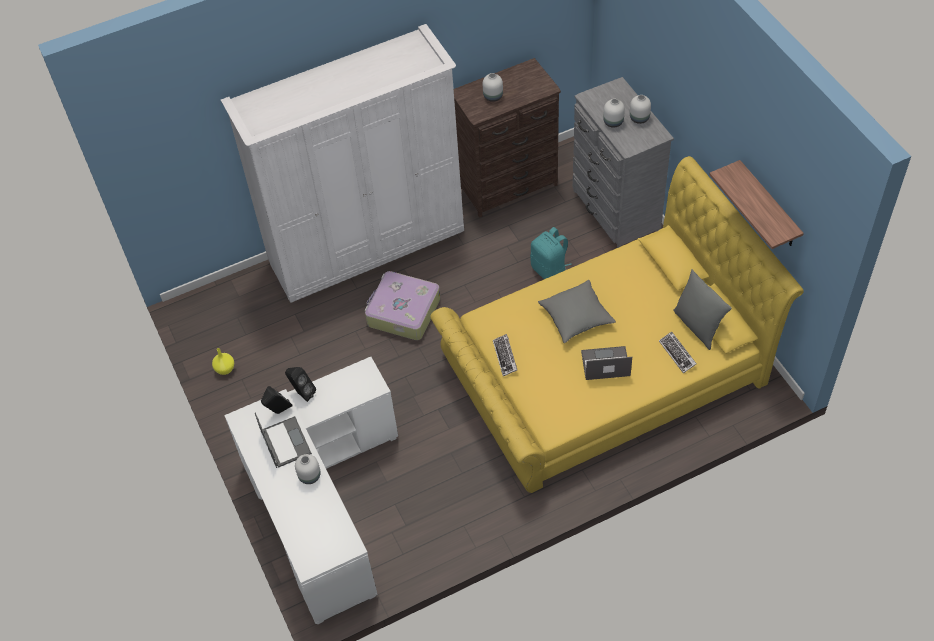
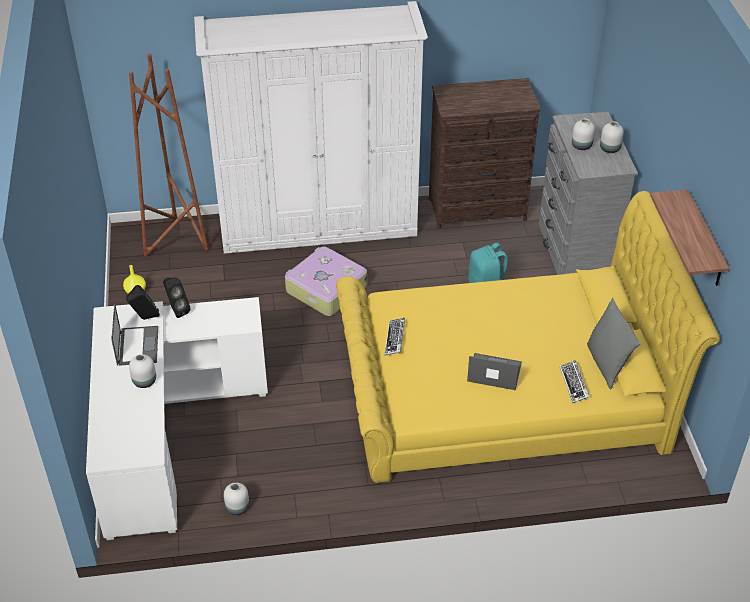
camera: 15 degrees right, 10 degrees down
white vase [483,73,503,102] -> white vase moved to [224,482,249,515]
grey pillow [538,280,616,343] -> none
none -> brown clothes rack [129,53,208,256]

